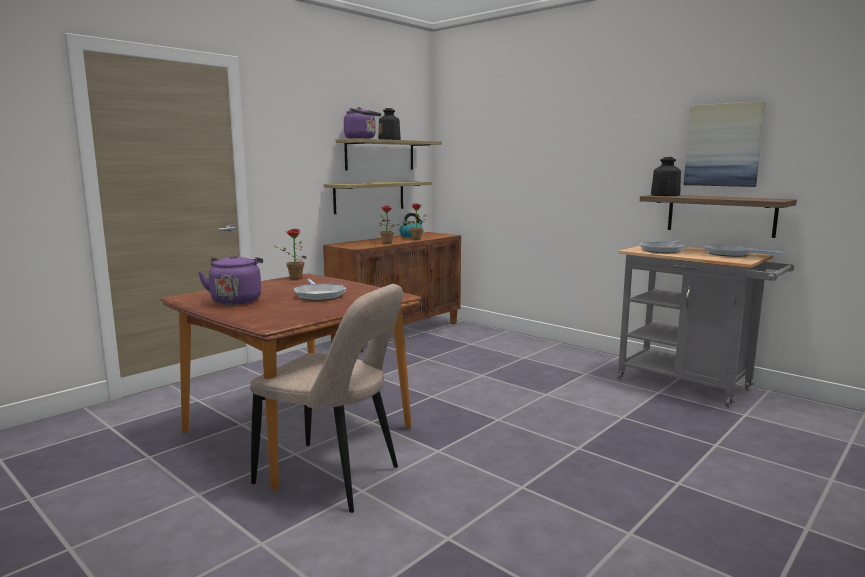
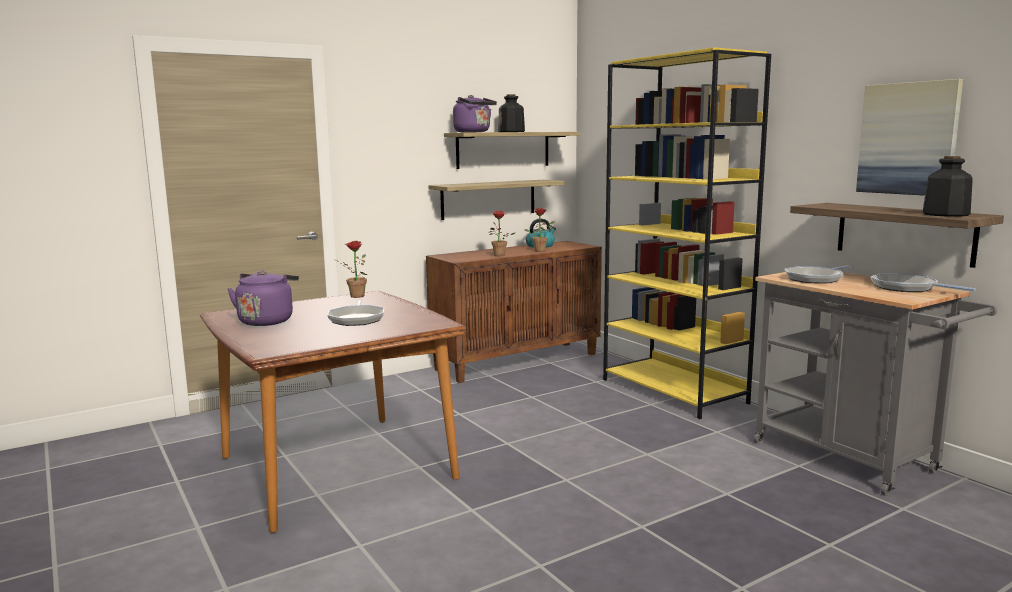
camera: 15 degrees right, 0 degrees up
beige chair [250,284,403,513] -> none
bottle [651,157,681,196] -> bottle moved to [923,156,973,217]
none -> yellow bookcase [603,47,771,419]

